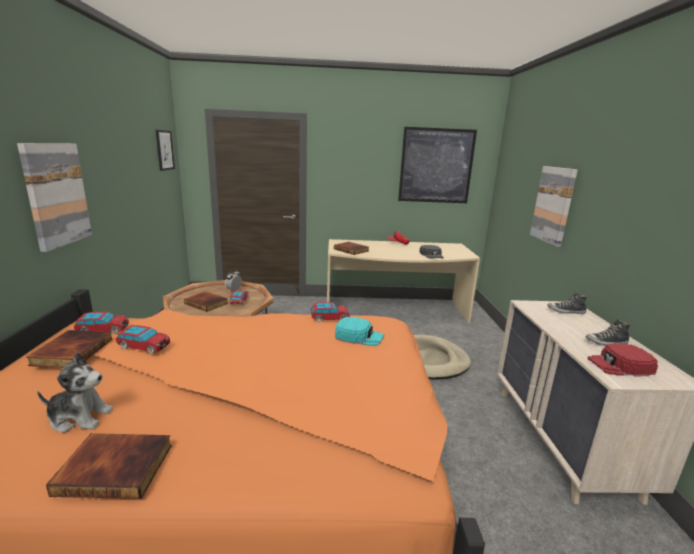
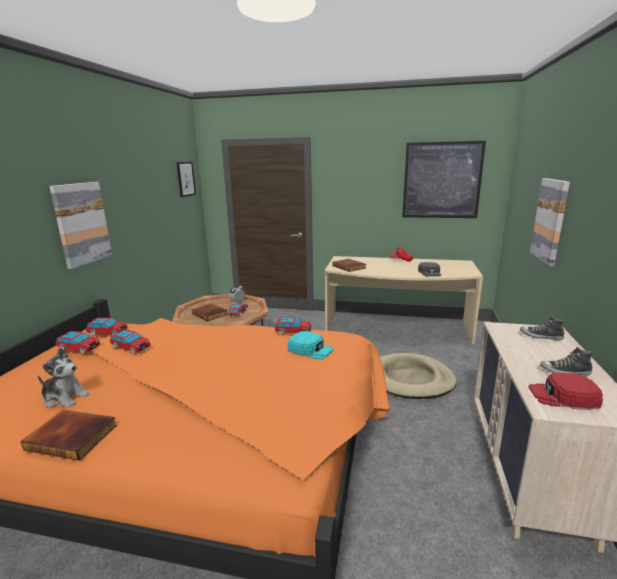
camera: 15 degrees right, 0 degrees up
book [26,330,112,368] -> toy car [56,331,100,353]

